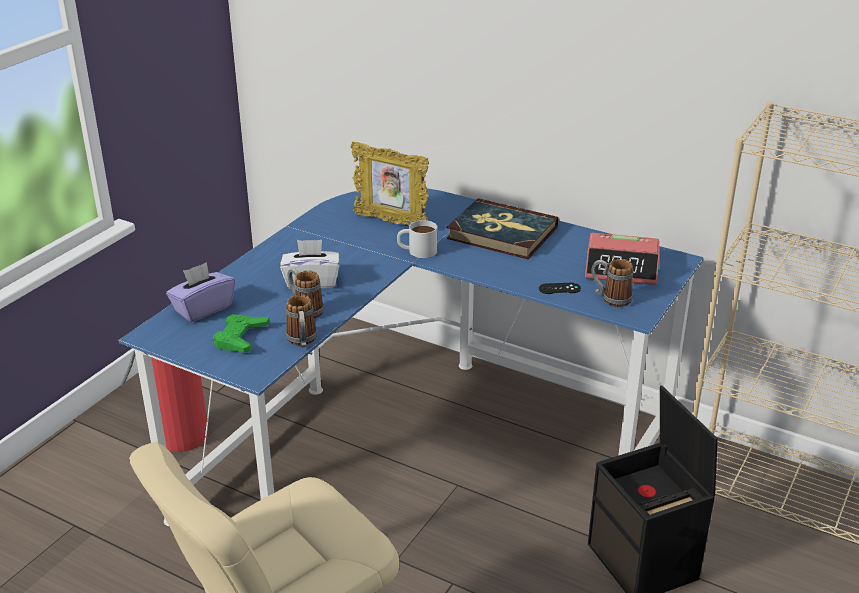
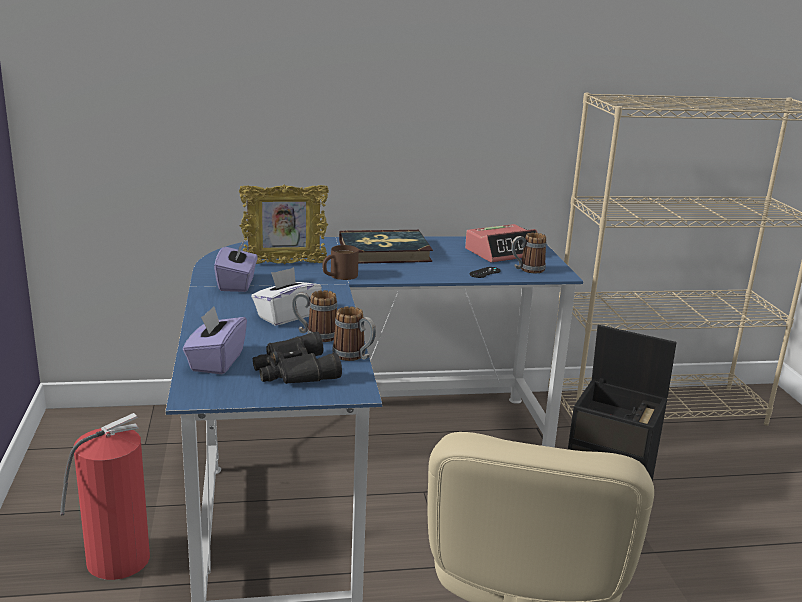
camera: 40 degrees left, 10 degrees down
green game controller [213,314,270,353] -> black binoculars [253,331,342,384]
white mug [397,220,437,258] -> brown mug [322,245,359,280]
none -> purple tissue box [214,240,258,292]

